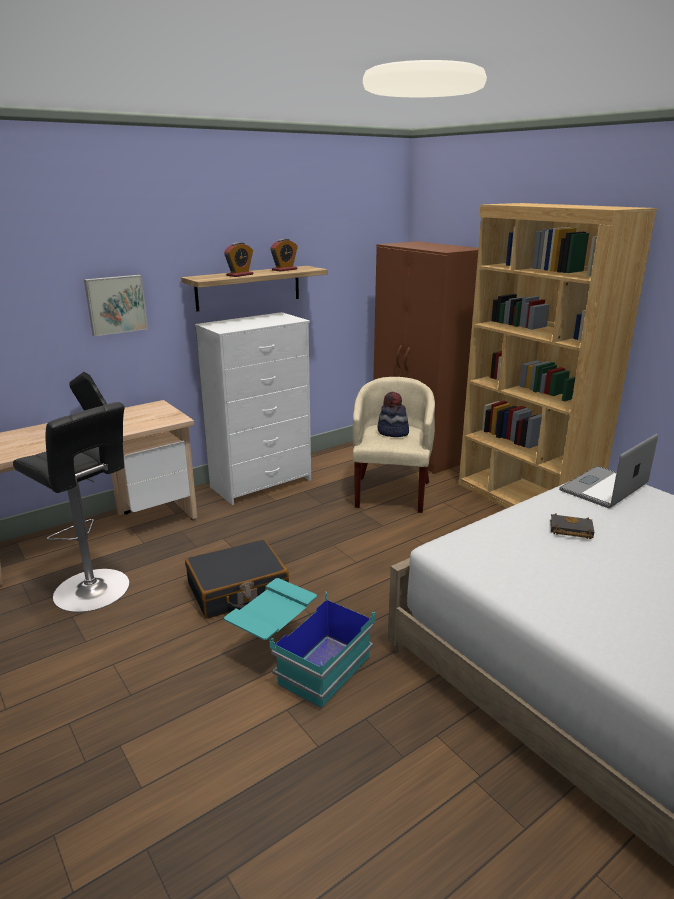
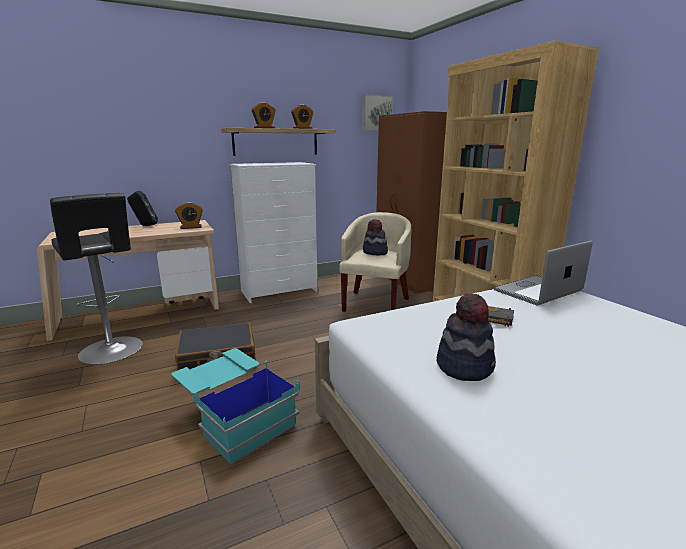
camera: 10 degrees right, 5 degrees down
picture [84,275,148,336] -> picture moved to [362,94,393,131]
none -> alarm clock [175,202,203,229]
none -> hat [437,293,496,381]

